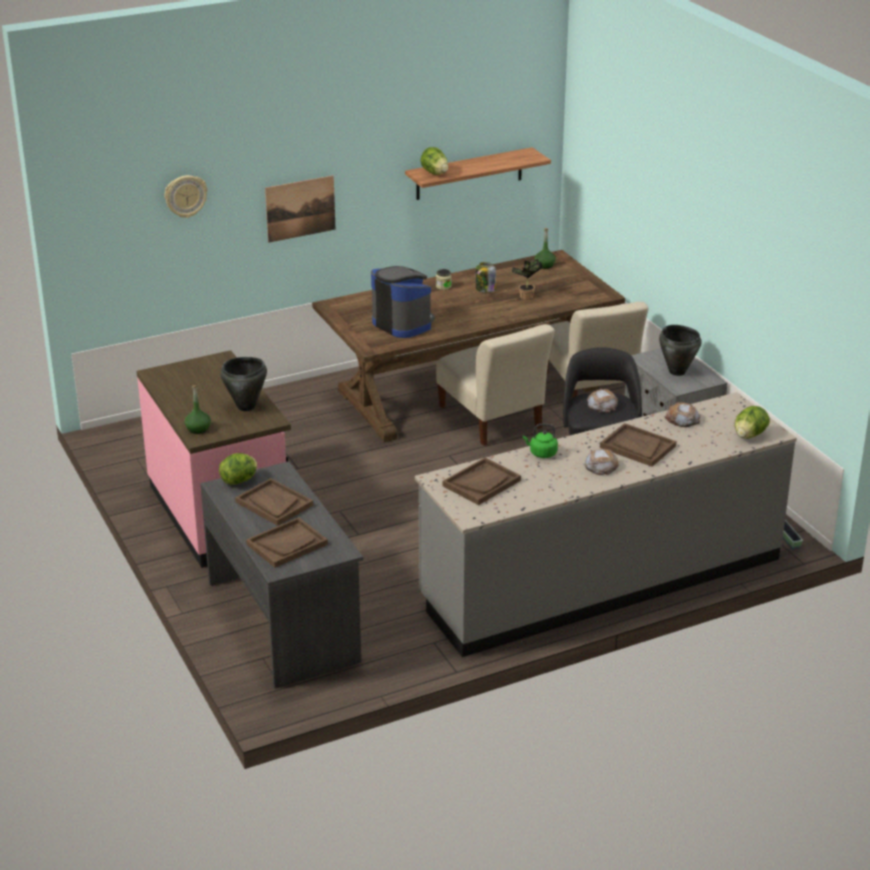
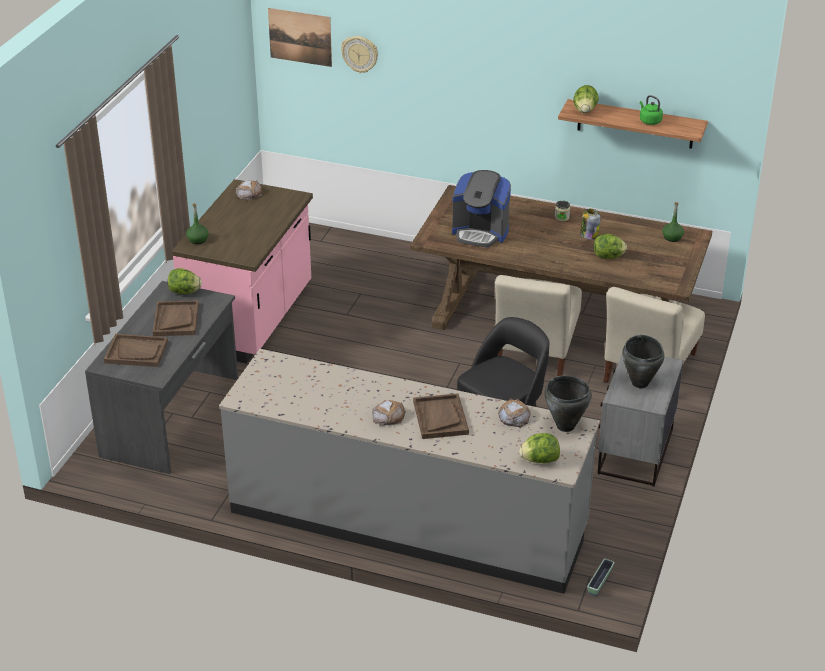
camera: 45 degrees right, 5 degrees up
black cooking pot [220,357,267,411] -> black cooking pot moved to [545,376,592,432]
picture [265,175,336,243] -> picture moved to [268,8,332,67]
coffee machine [371,266,435,338] -> coffee machine turned 105 degrees clockwise [452,170,511,247]
brown tray [442,458,521,505] -> none
potted plant [512,259,543,300] -> lettuce [594,234,627,259]
green kettle [523,424,558,458] -> green kettle moved to [640,95,663,125]
bread [587,388,618,413] -> bread moved to [236,180,262,200]

